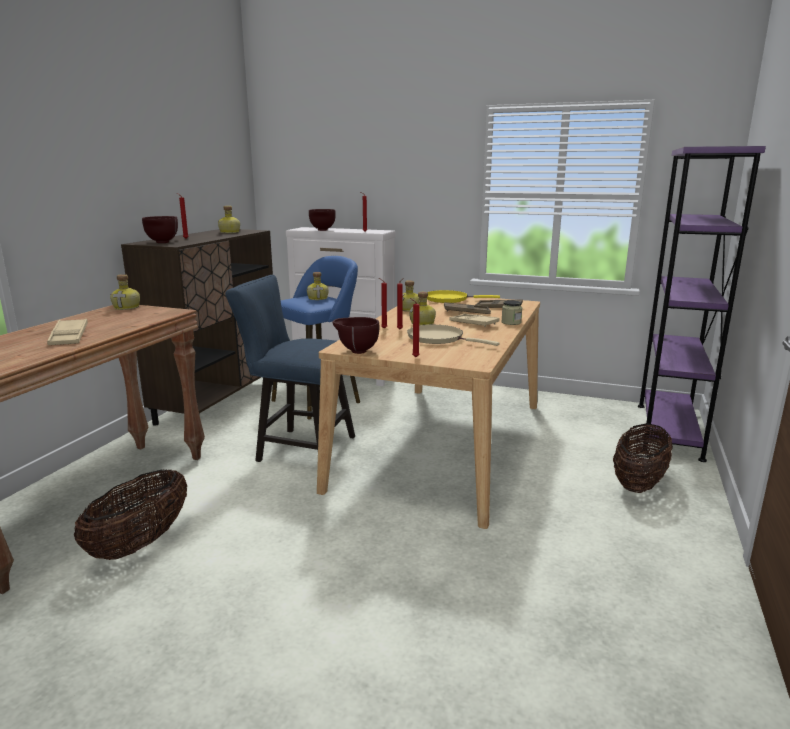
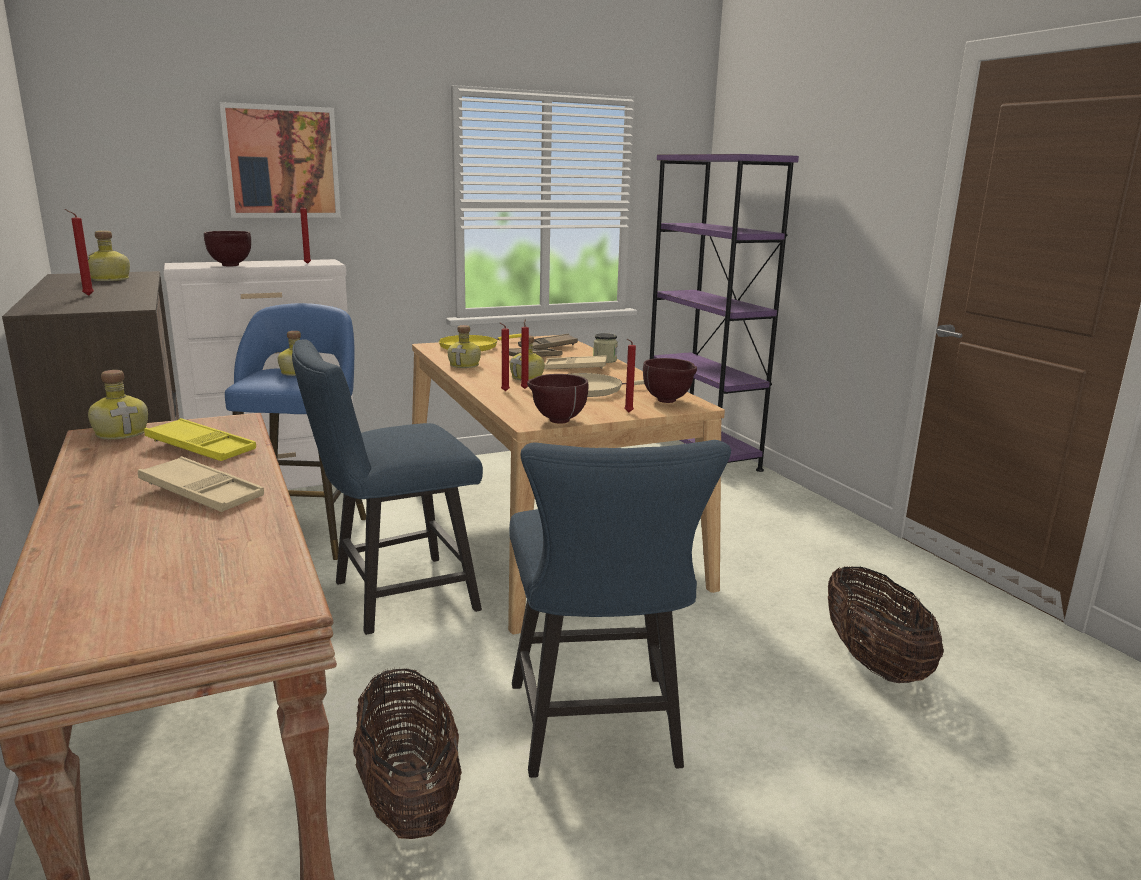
camera: 45 degrees left, 0 degrees up
brown bowl [142,216,178,243] -> brown bowl moved to [643,358,697,403]
basket [613,423,673,493] -> basket moved to [828,566,944,683]
none -> yellow tray [144,418,256,461]
none -> picture [219,102,341,218]
none -> blue chair [509,440,731,778]

